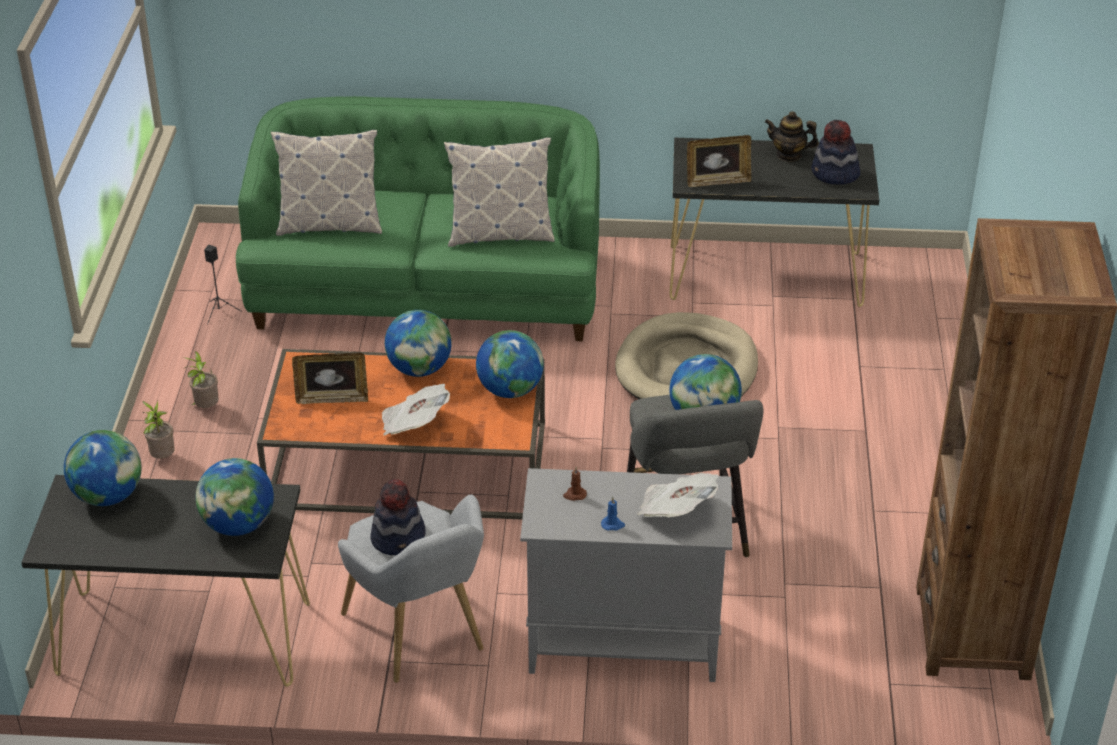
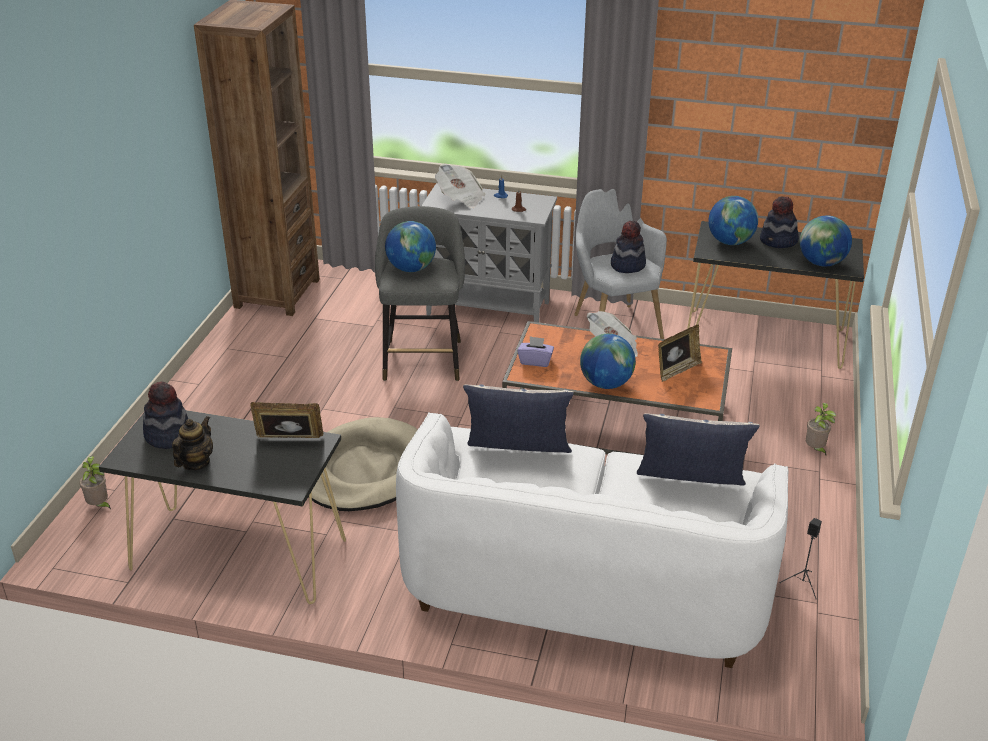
camera: 170 degrees left, 5 degrees down
potted plant [183,351,218,408] -> potted plant moved to [79,456,111,510]
green sofa [236,96,600,342] -> white sofa [396,412,788,668]
picture frame [292,353,368,404] -> picture frame turned 135 degrees clockwise [658,325,702,382]
globe [476,330,544,398] -> purple tissue box [517,336,554,367]
teapot [765,111,819,162] -> teapot turned 90 degrees counterclockwise [172,416,213,470]
none -> hat [760,197,799,248]

